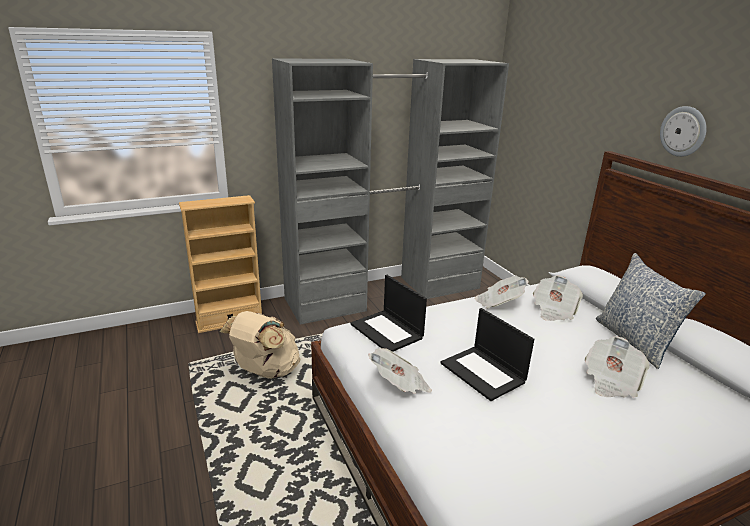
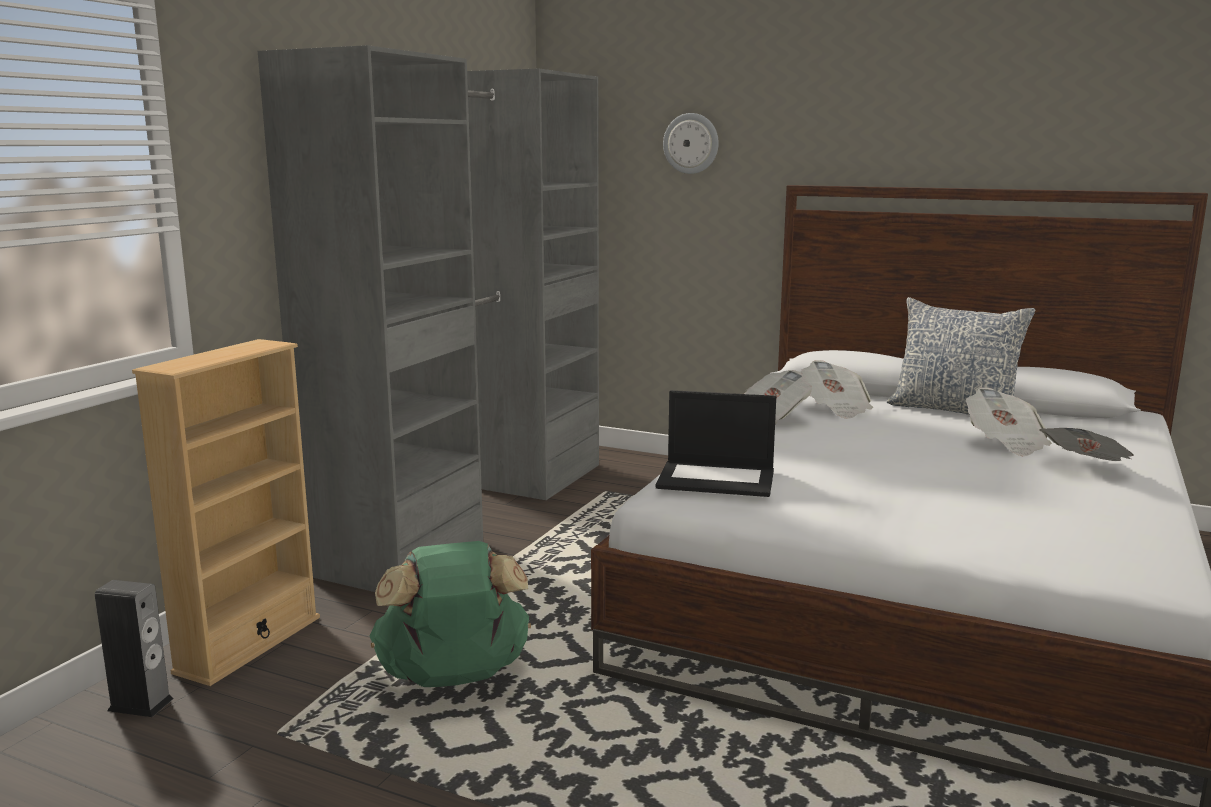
camera: 40 degrees left, 10 degrees down
beige backpack [220,311,301,379] -> green backpack [370,541,531,687]
newspaper [368,348,432,394] -> newspaper moved to [1039,428,1134,461]
laptop [441,308,534,401] -> none
wall clock [660,106,706,157] -> wall clock moved to [663,113,719,174]
none -> speaker [95,580,174,717]

